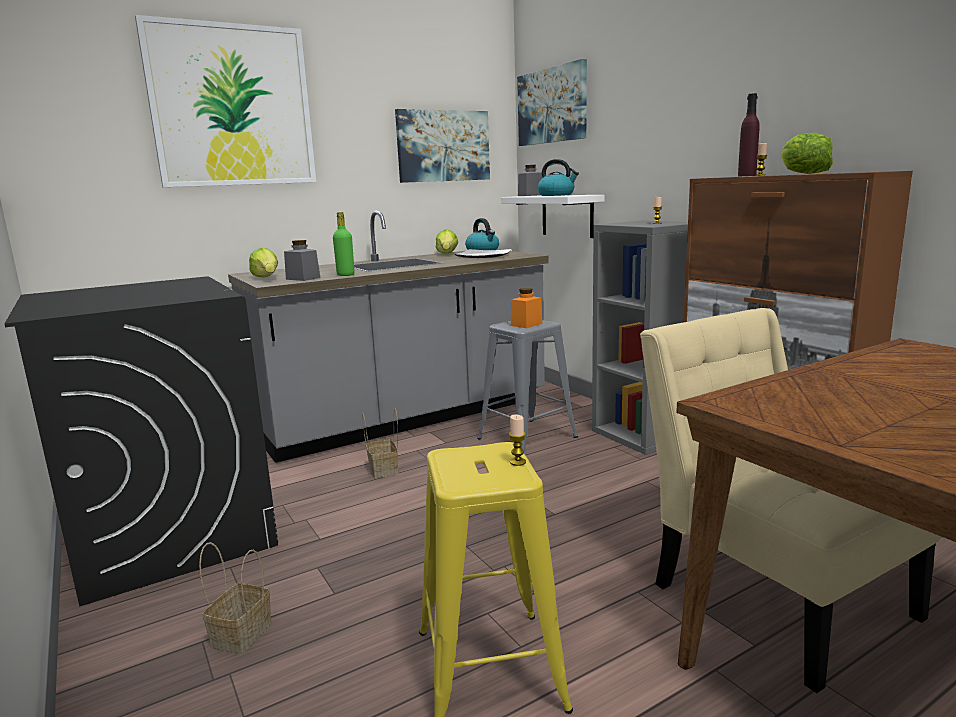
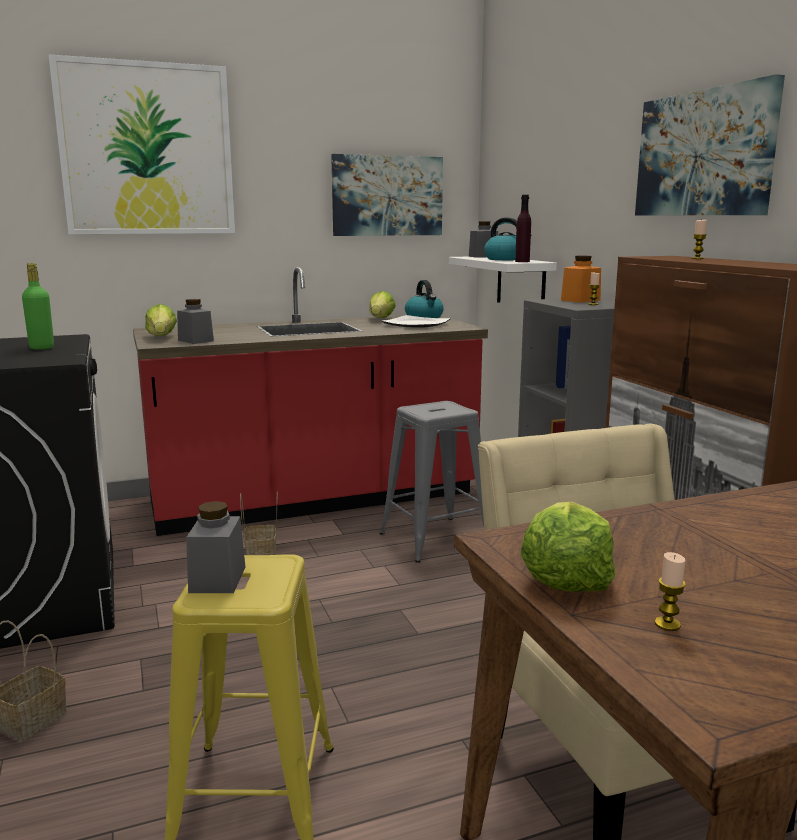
camera: 10 degrees right, 0 degrees up
grey counter [228,210,549,463] -> red counter [133,267,488,536]
green bottle [333,212,355,276] -> green bottle moved to [22,263,54,350]
candle [509,414,526,466] -> candle moved to [655,552,686,631]
orange jar [511,288,543,328] -> orange jar moved to [561,256,601,303]
picture [517,59,587,146] -> picture moved to [635,74,785,216]
purple bottle [738,93,760,177] -> purple bottle moved to [515,195,531,262]
lettuce [781,133,833,174] -> lettuce moved to [521,502,616,592]
none -> grey jar [186,501,245,593]

